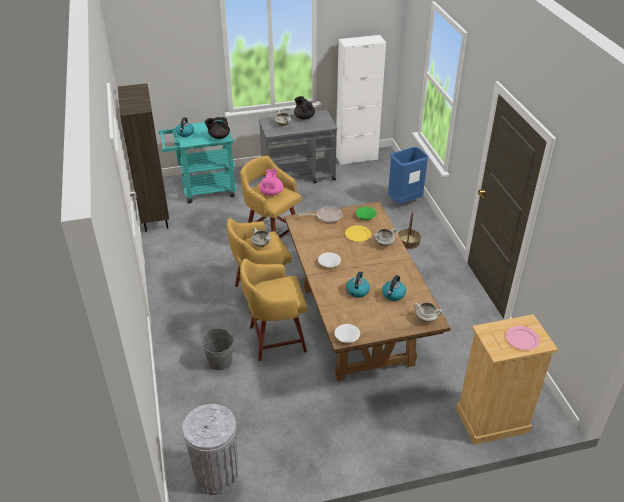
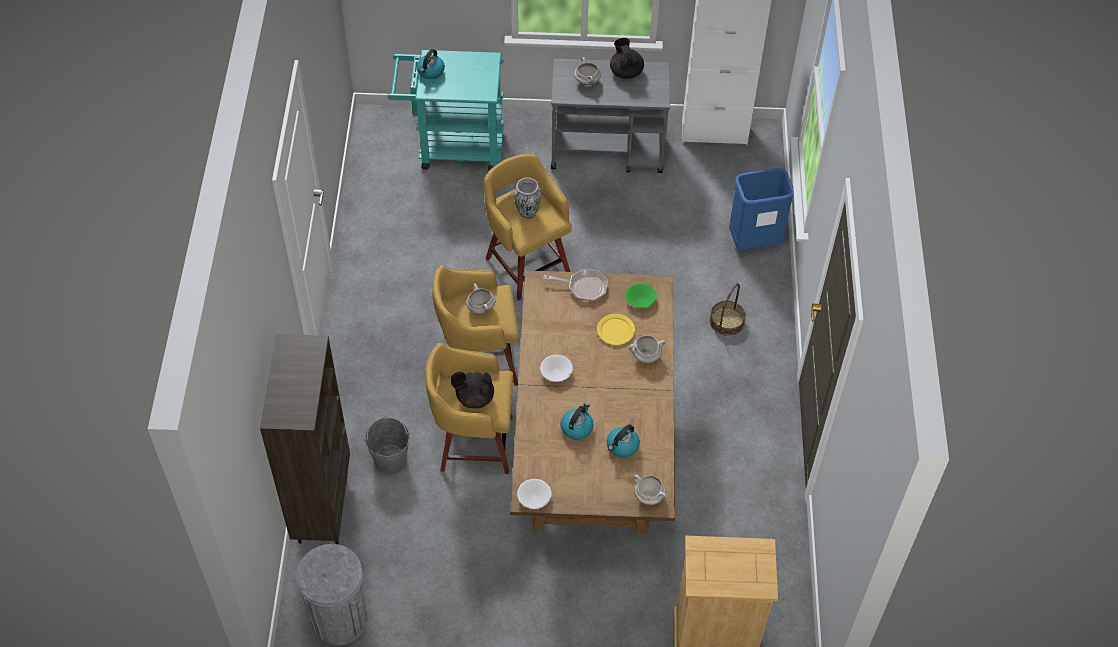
camera: 15 degrees right, 15 degrees up
brown bookcase [118,83,169,232] -> brown bookcase moved to [260,334,350,544]
black teapot [205,117,230,139] -> black teapot moved to [450,371,494,408]
pink teapot [259,169,283,196] -> vase [514,178,541,219]
pink plate [506,326,540,350] -> none

